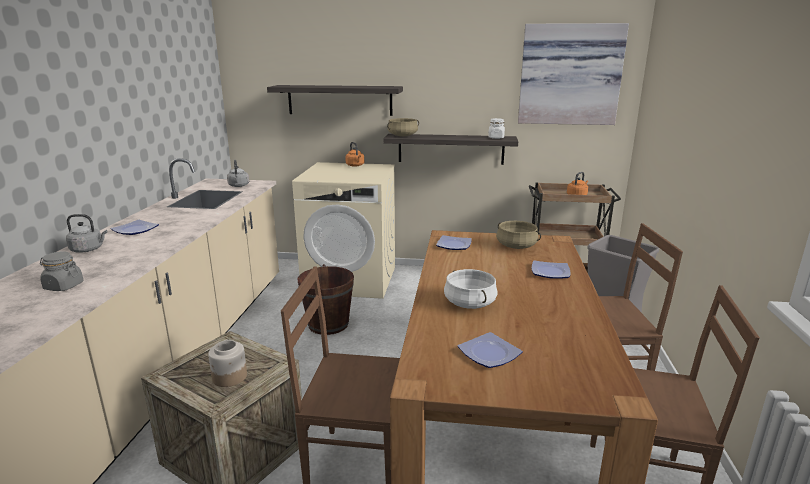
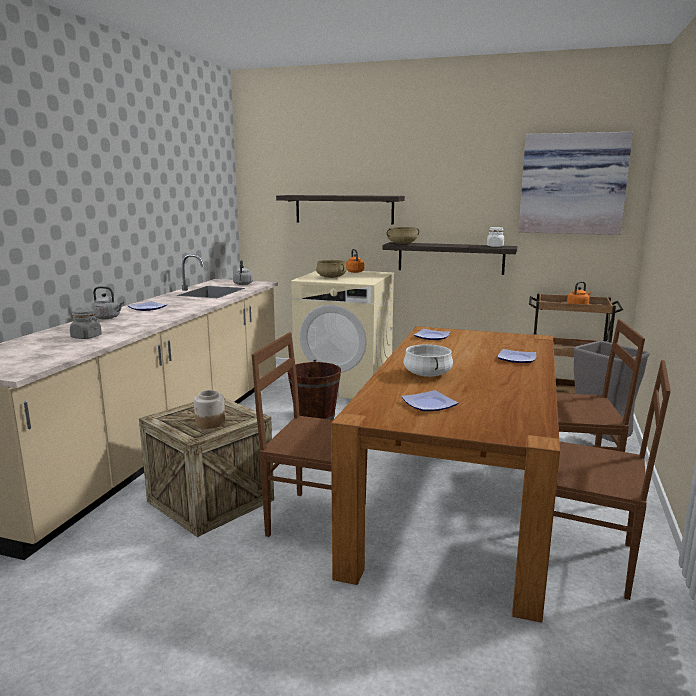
camera: 10 degrees right, 5 degrees down
beige cooking pot [496,221,541,249] -> beige cooking pot moved to [316,260,347,278]

